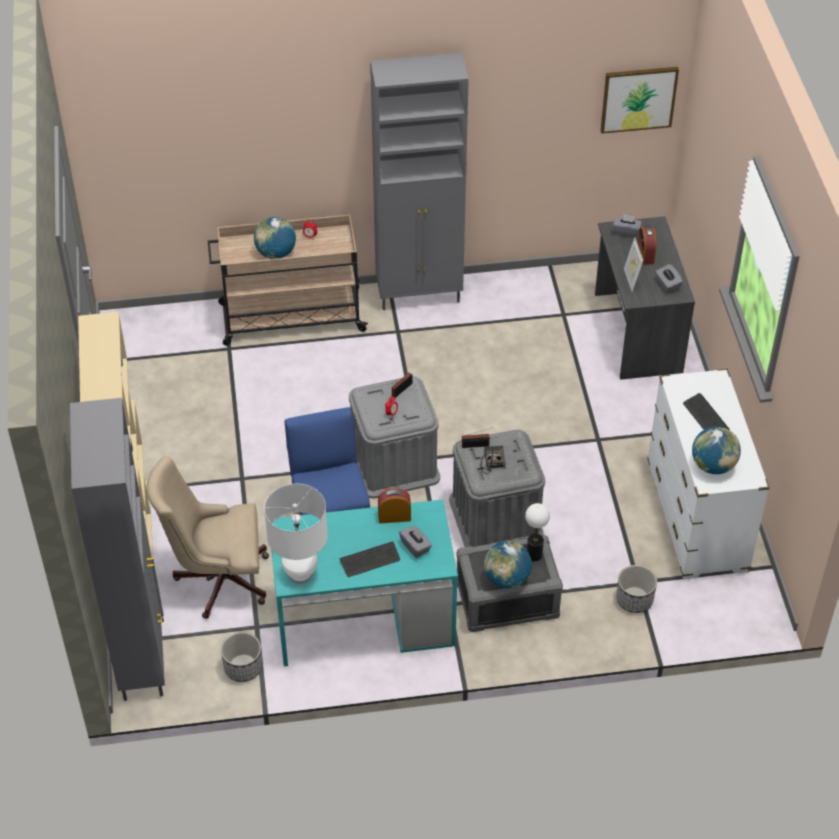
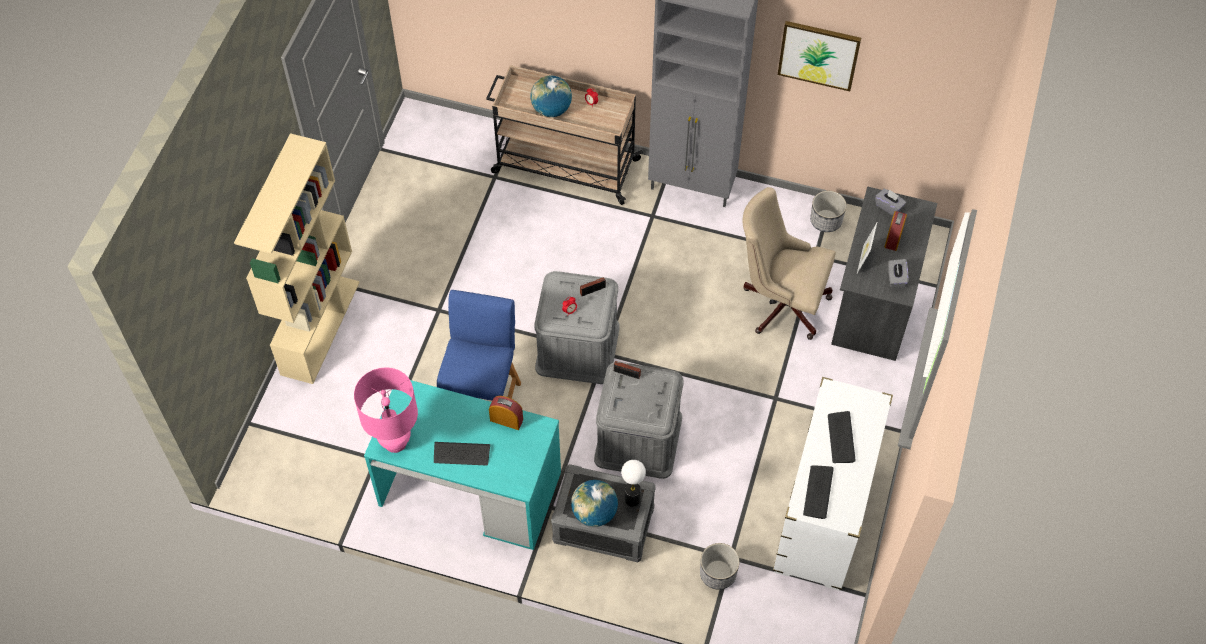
camera: 25 degrees right, 10 degrees up
grey cabinet [70,398,165,701] -> none
beige office chair [146,457,269,619] -> beige office chair moved to [743,187,836,340]
planter [221,632,262,682] -> planter moved to [810,191,847,232]
white table lamp [264,484,328,584] -> pink table lamp [354,367,418,453]
grey tissue box [399,526,432,558] -> none
radio [481,446,506,474] -> none
picture [600,67,679,134] -> picture moved to [778,21,861,91]
globe [692,426,741,474] -> keyboard [803,465,834,519]

